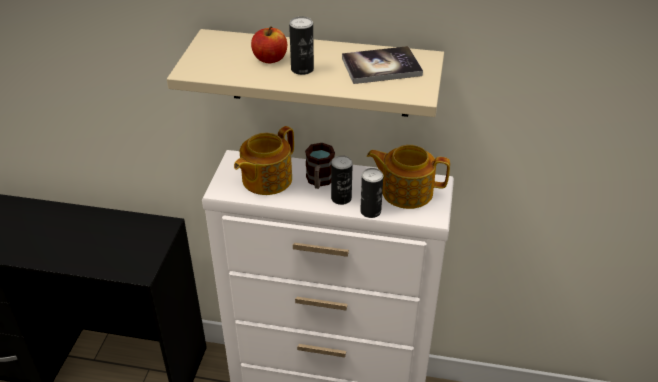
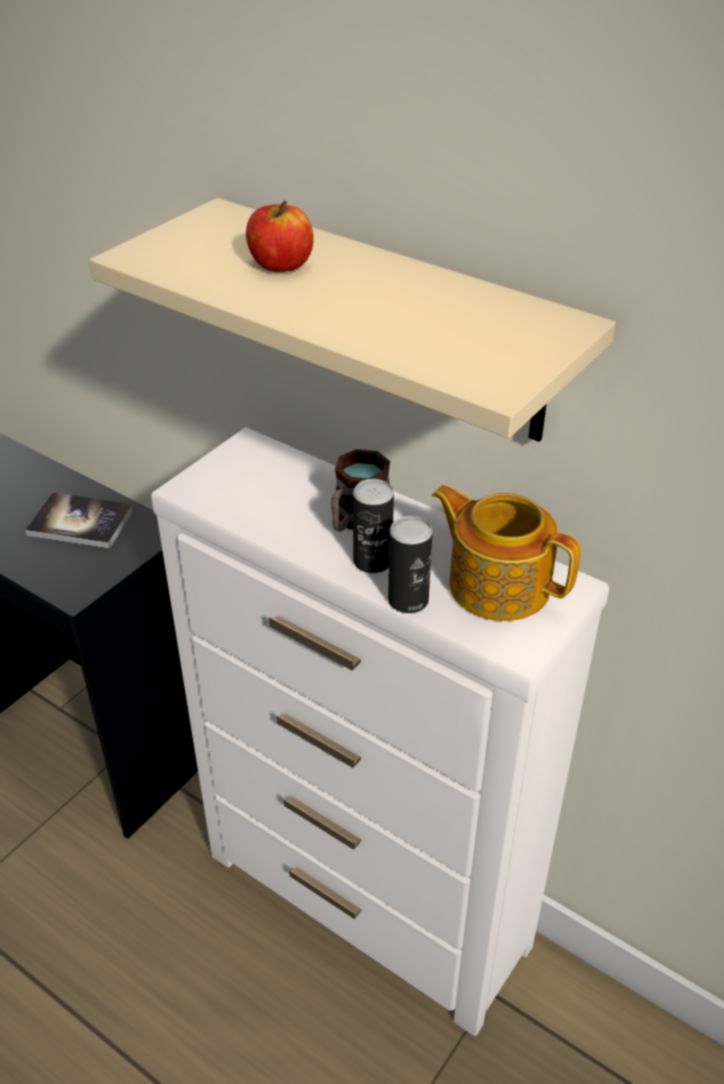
camera: 25 degrees right, 0 degrees up
teapot [234,126,294,195] -> none
can [289,16,314,75] -> none
book [342,46,423,84] -> book moved to [25,492,134,549]

